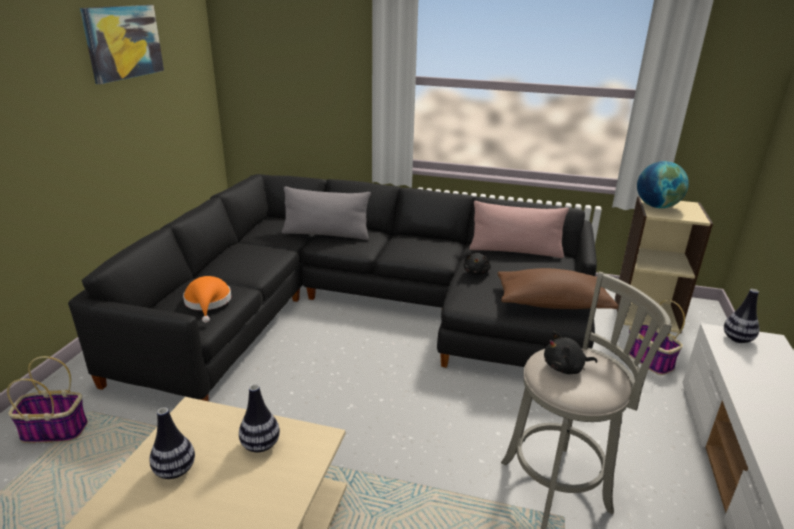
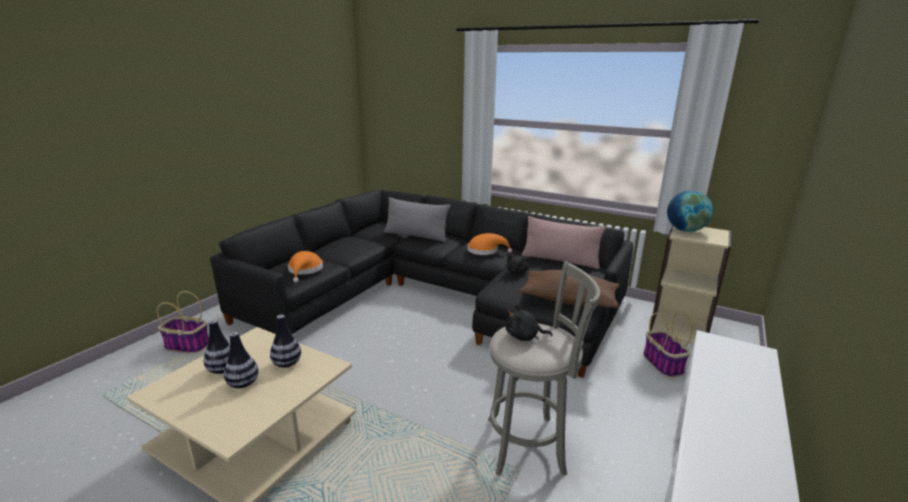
camera: 15 degrees right, 5 degrees down
picture [80,5,164,84] -> none
vase [724,289,760,343] -> vase moved to [224,332,259,388]
none -> orange hat [468,233,512,255]

